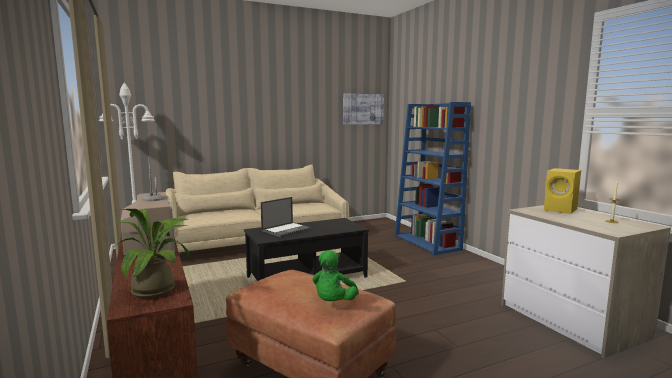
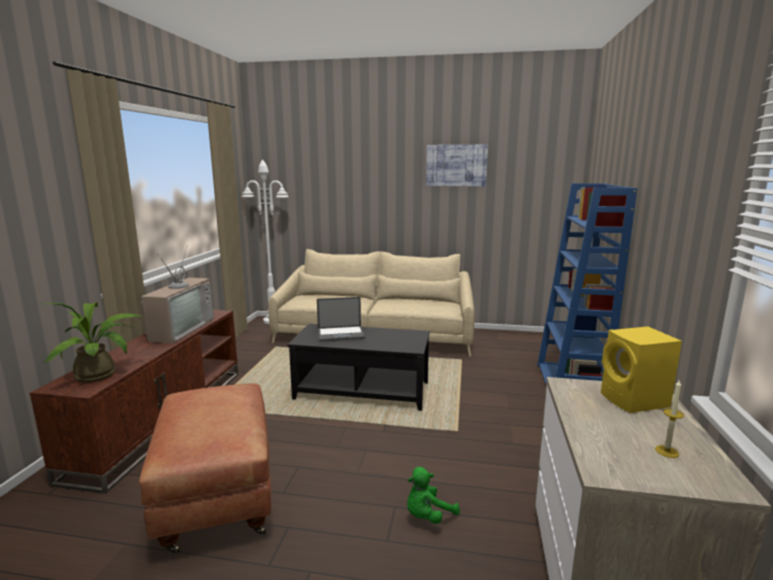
camera: 35 degrees right, 5 degrees up
green plush toy [312,250,359,301] -> green plush toy moved to [407,467,460,524]
picture [343,93,384,125] -> picture moved to [426,145,488,186]

